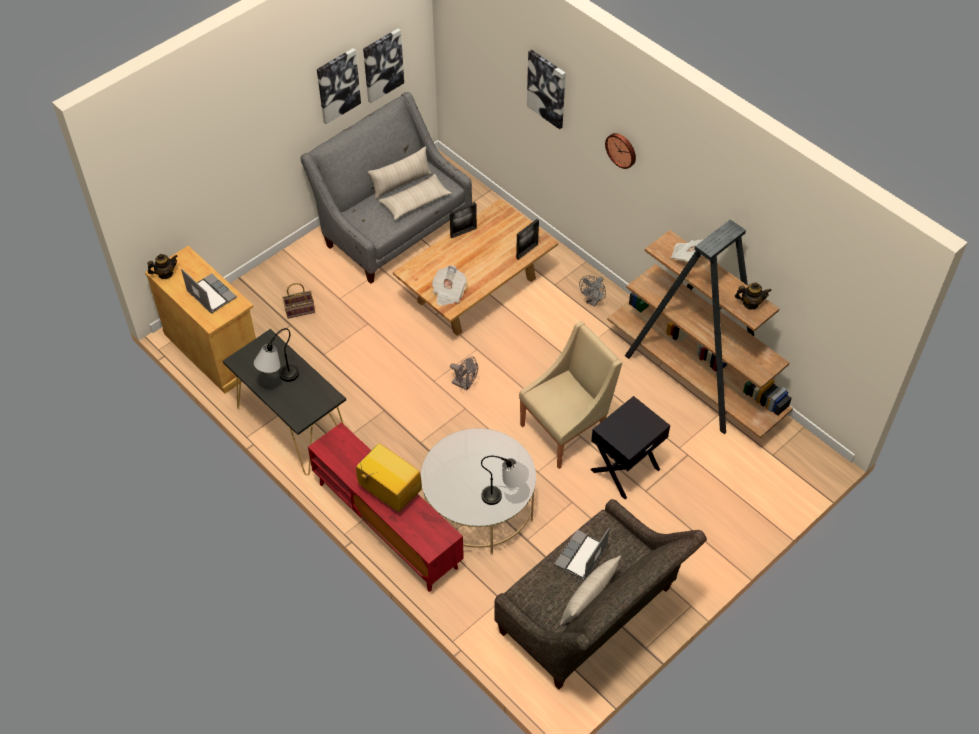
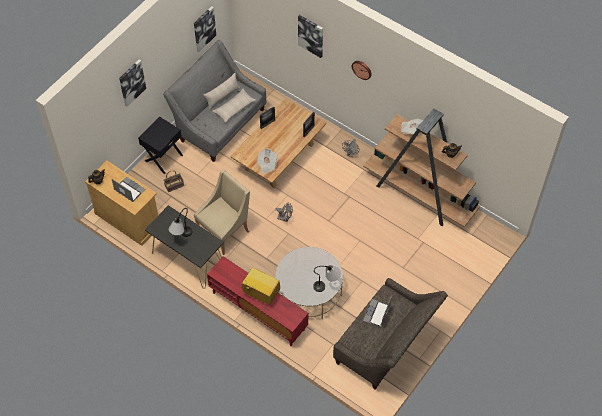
camera: 10 degrees left, 5 degrees up
picture [317,48,361,124] -> picture moved to [119,59,146,107]
beige armchair [519,321,622,469] -> beige armchair moved to [194,169,250,255]
beige pillow [560,556,621,625] -> none
black side table [590,396,670,499] -> black side table moved to [138,117,183,174]

